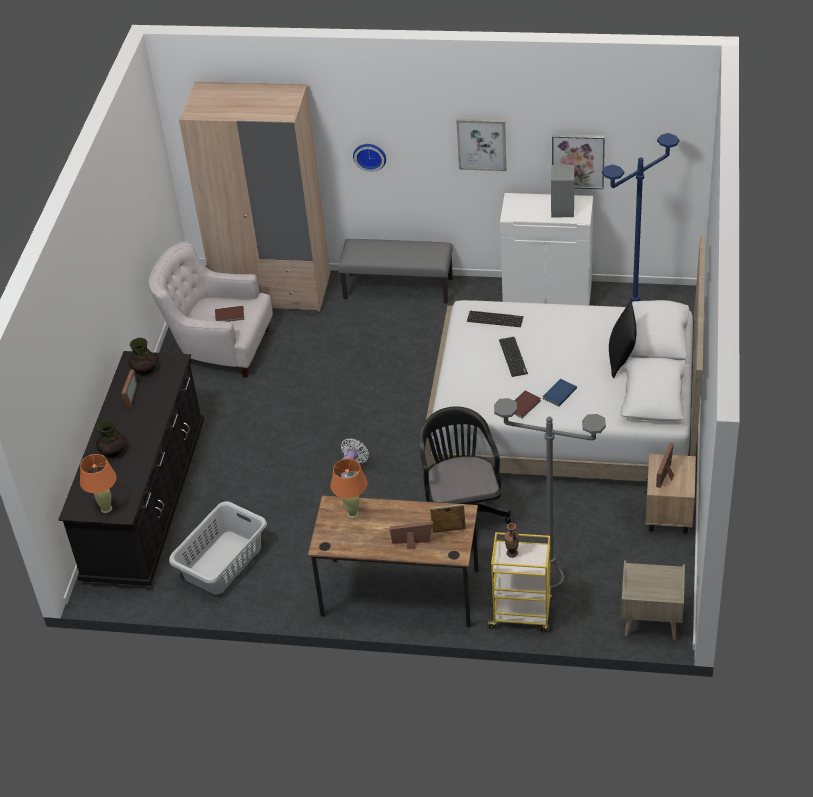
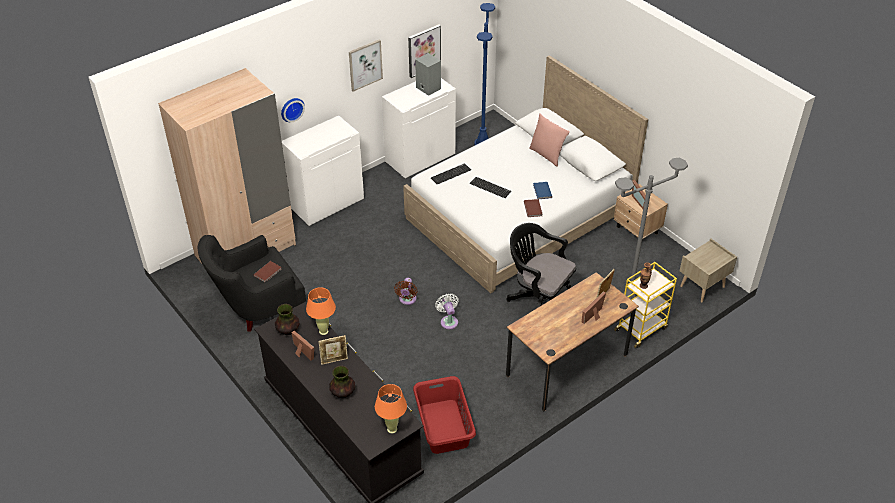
camera: 50 degrees left, 0 degrees up
white armchair [149,242,273,377] -> black armchair [198,235,306,332]
grey laundry basket [169,501,267,595] -> red laundry basket [413,376,476,454]
orange table lamp [331,459,367,518] -> orange table lamp moved to [306,287,336,335]
grey bench [338,239,453,303] -> white cabinet [282,116,364,227]
black pillow [609,301,637,378] -> pink pillow [529,113,570,167]
none -> picture frame [318,335,348,365]
none -> brown fan [394,278,417,305]

